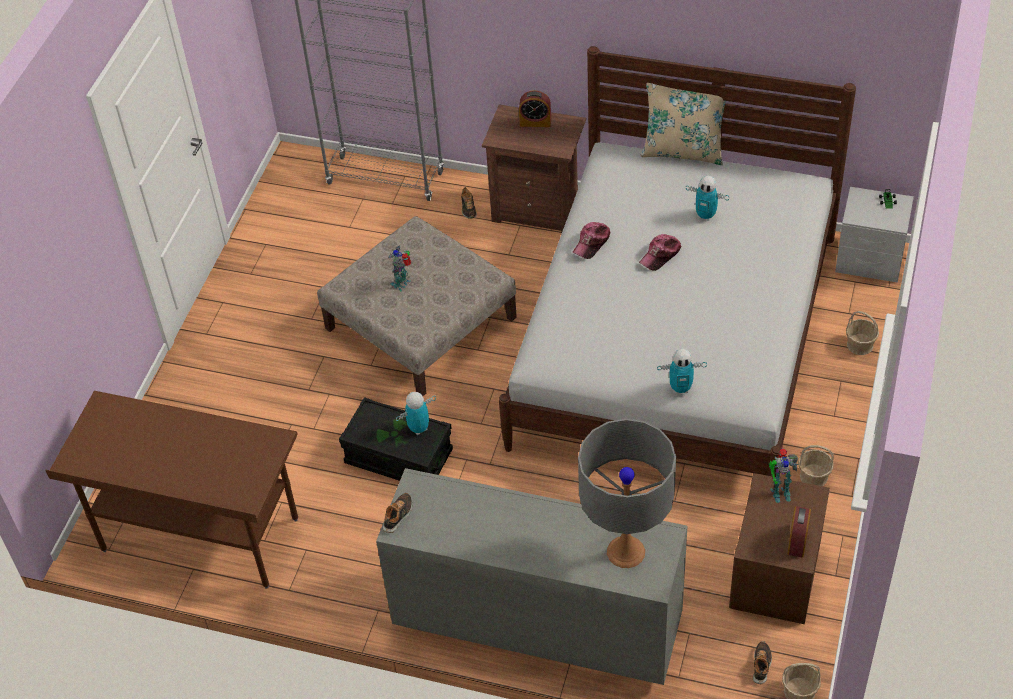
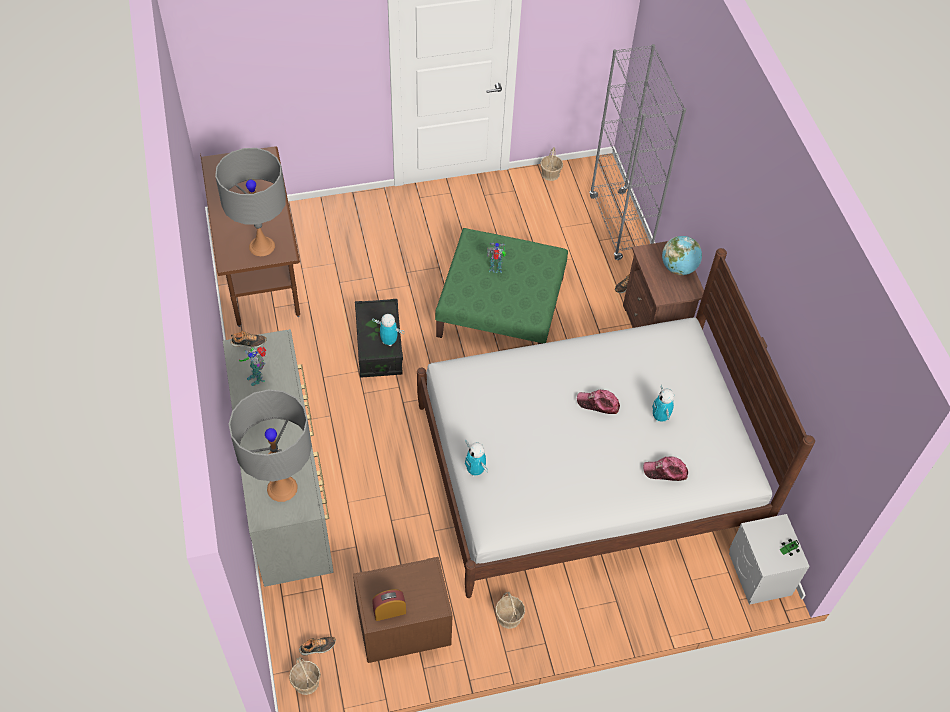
camera: 55 degrees right, 5 degrees up
beige ottoman [317,216,517,396] -> green ottoman [435,228,568,344]
alarm clock [519,90,551,127] -> globe [662,236,702,275]
cap [573,222,610,259] -> cap moved to [643,456,688,481]
beige pillow [640,83,726,165] -> none
toy robot [769,447,798,503] -> toy robot moved to [239,347,266,386]
basket [846,311,879,355] -> basket moved to [540,147,563,181]
none -> grey table lamp [215,148,286,256]

